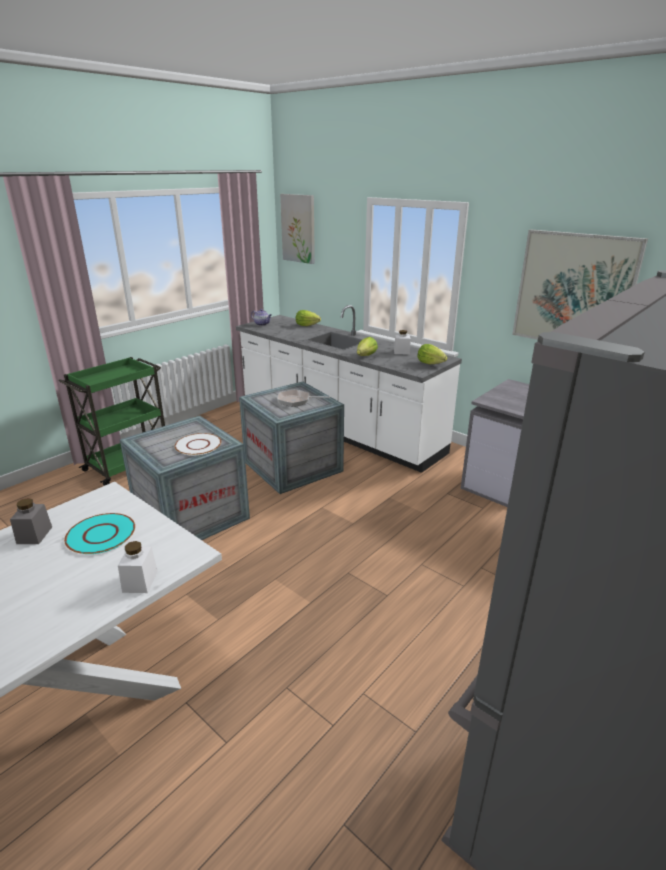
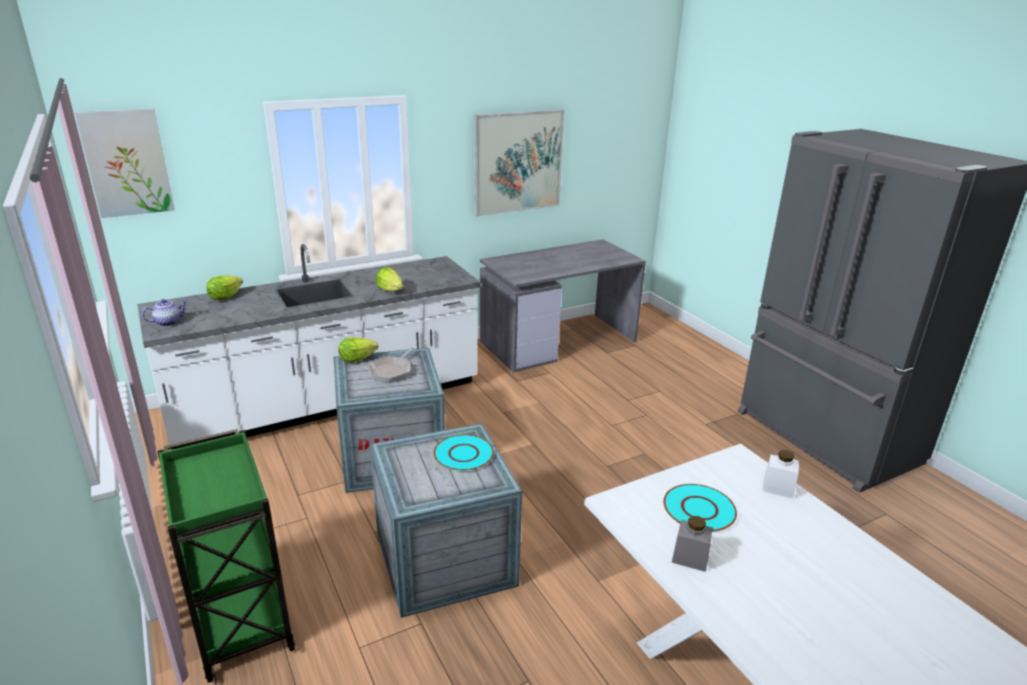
camera: 70 degrees left, 0 degrees up
white plate [175,433,221,455] -> turquoise plate [434,435,494,471]
white jar [394,330,410,355] -> none
lettuce [418,344,448,364] -> lettuce moved to [339,337,378,363]

